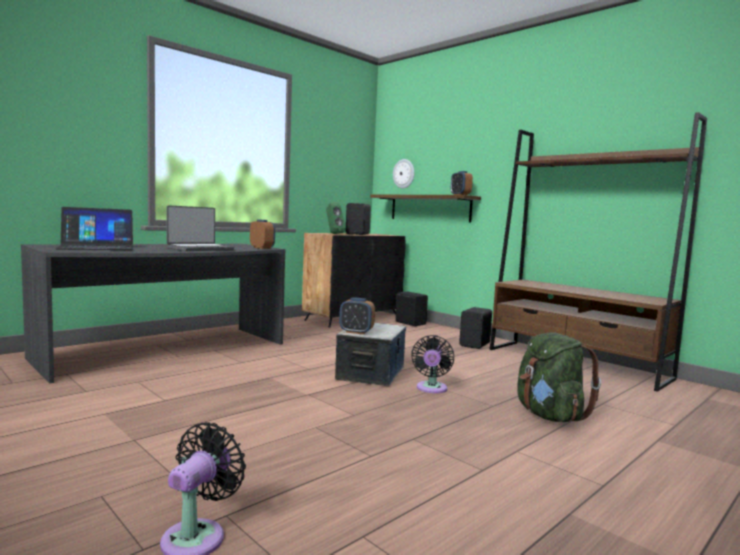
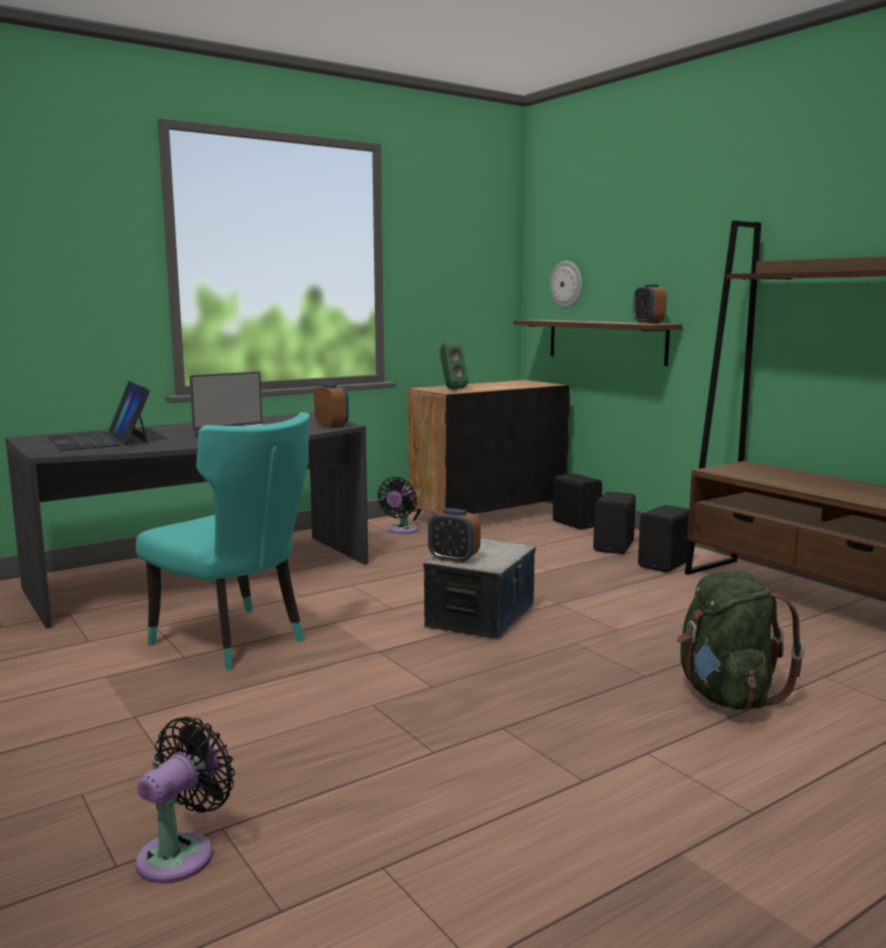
camera: 10 degrees right, 5 degrees up
laptop [55,207,133,250] -> laptop turned 75 degrees clockwise [48,381,150,451]
black speaker [346,203,371,235] -> black speaker moved to [593,491,636,554]
black fan [411,335,454,393] -> black fan moved to [378,477,419,534]
none -> turquoise chair [136,412,310,670]

